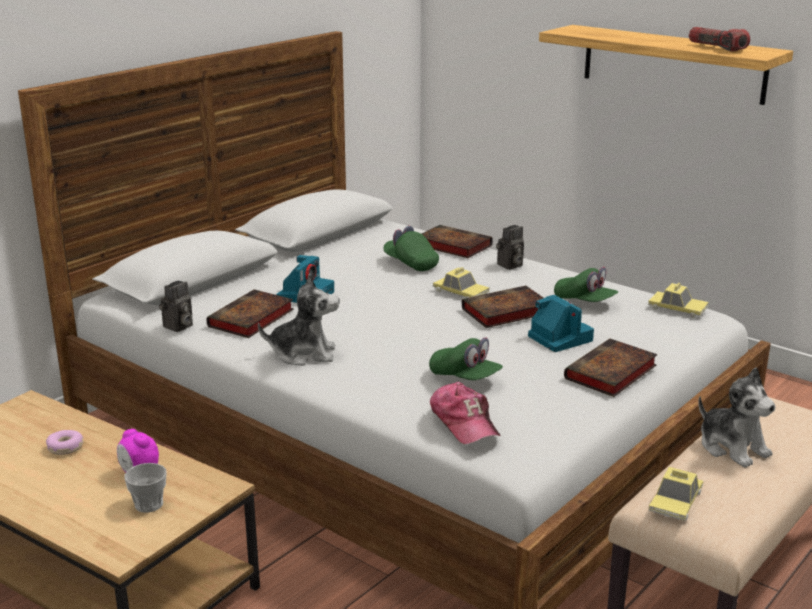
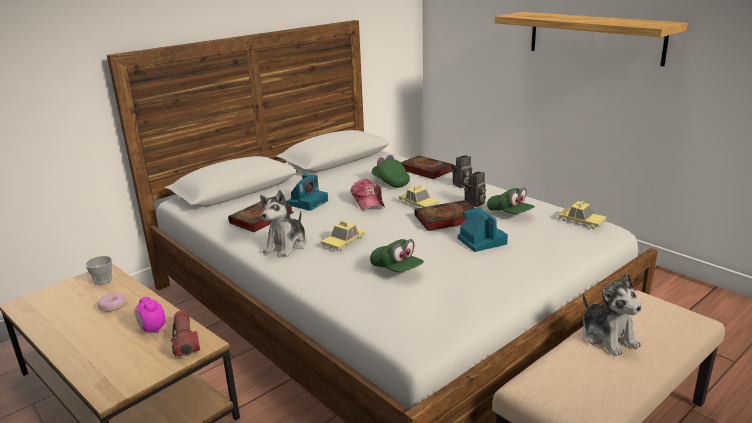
camera: 10 degrees right, 0 degrees up
cup [125,463,166,513] -> cup moved to [85,256,112,285]
camera [159,281,193,332] -> camera moved to [464,172,486,207]
plush toy [258,273,340,366] -> plush toy turned 105 degrees clockwise [260,190,307,257]
cap [430,382,500,444] -> cap moved to [351,179,385,210]
book [564,339,658,397] -> none
toy car [649,467,703,521] -> toy car moved to [321,221,366,251]
flashlight [689,27,750,52] -> flashlight moved to [171,310,200,357]

